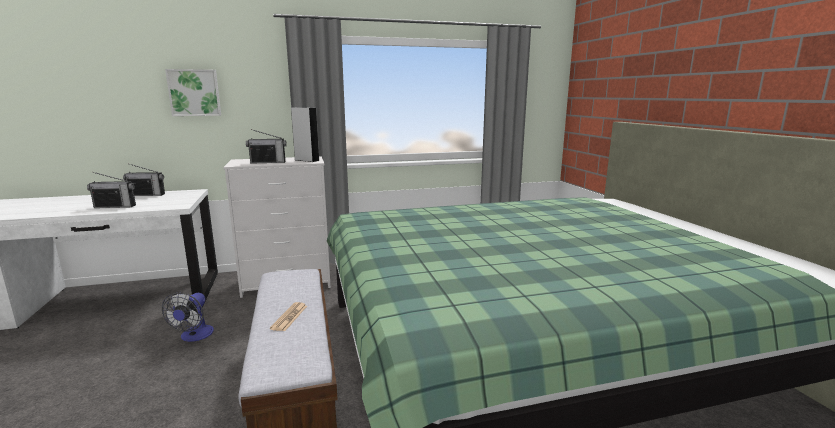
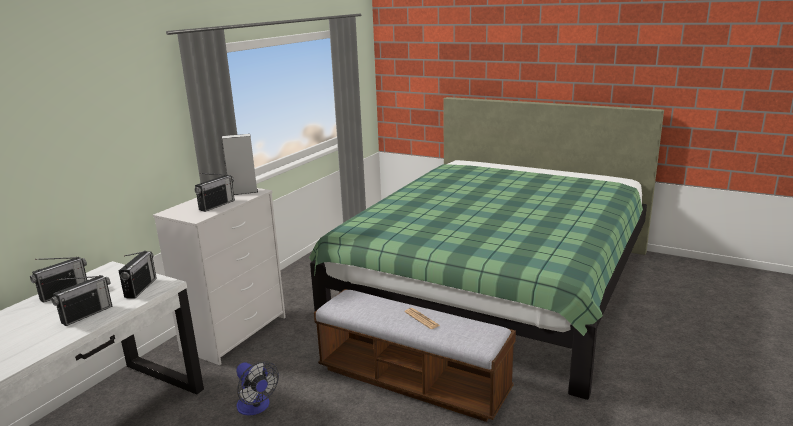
camera: 45 degrees left, 5 degrees up
picture [165,69,221,116] -> none
none -> radio [119,251,157,299]

